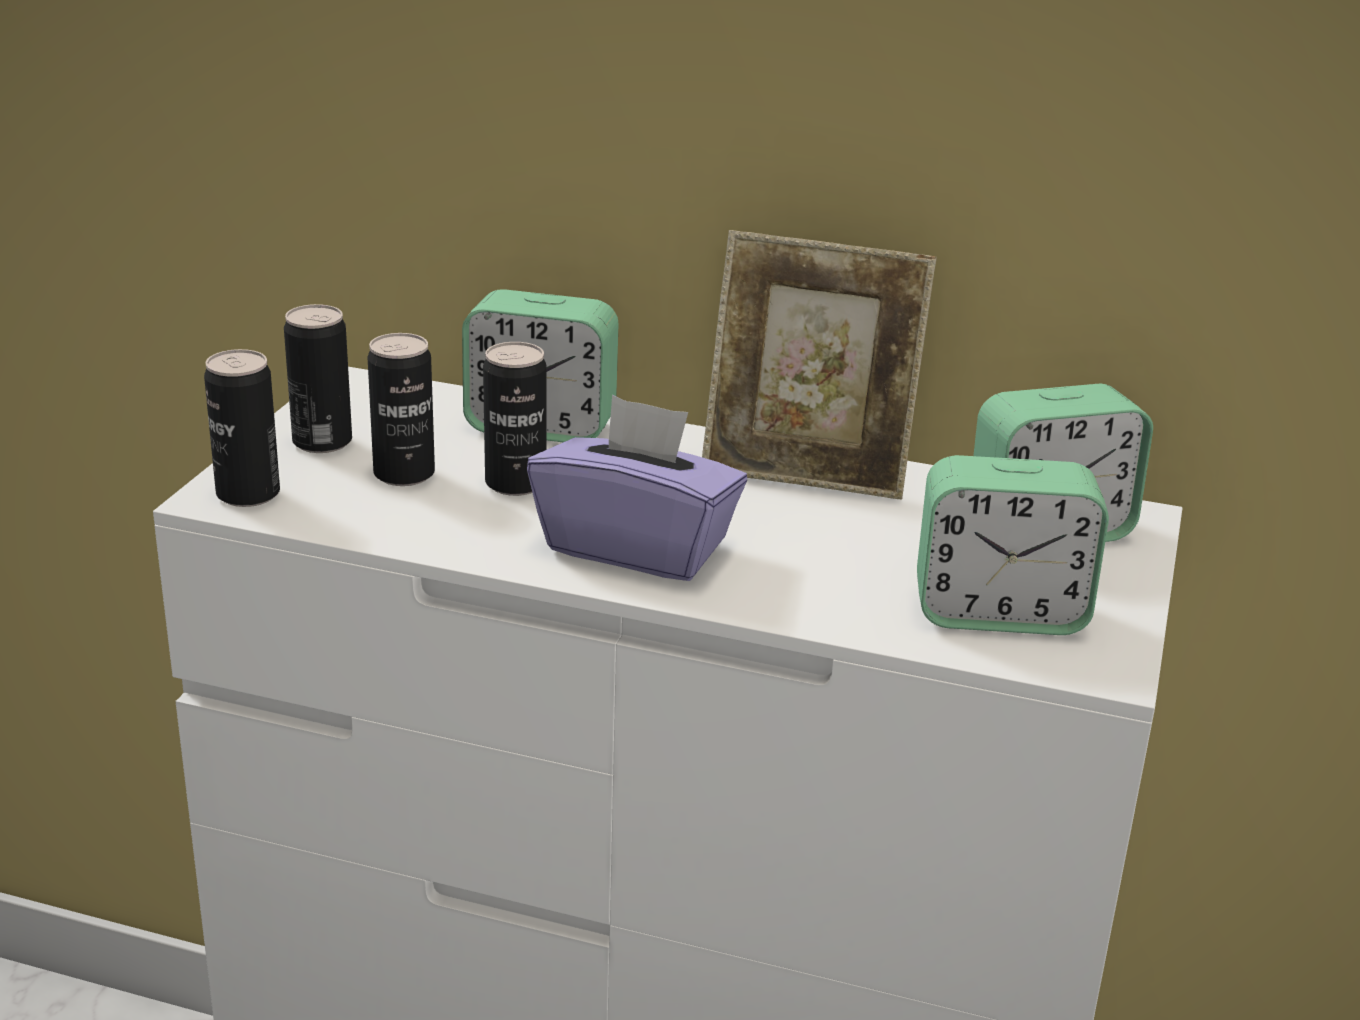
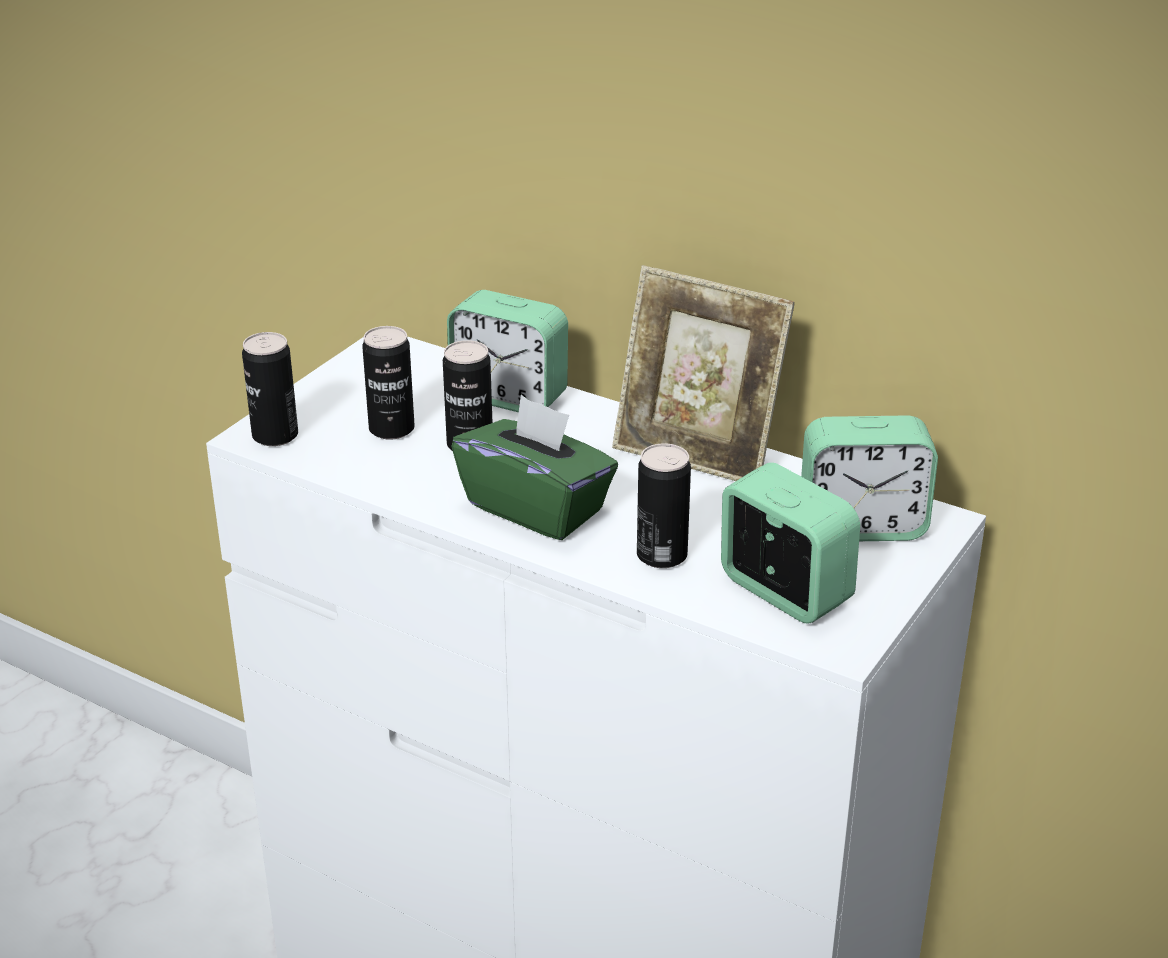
camera: 15 degrees right, 5 degrees up
can [284,304,352,453] -> can moved to [637,443,691,568]
purple tissue box [527,395,747,581] -> green tissue box [451,395,618,540]
alarm clock [917,455,1109,635] -> alarm clock turned 150 degrees counterclockwise [721,462,860,623]

